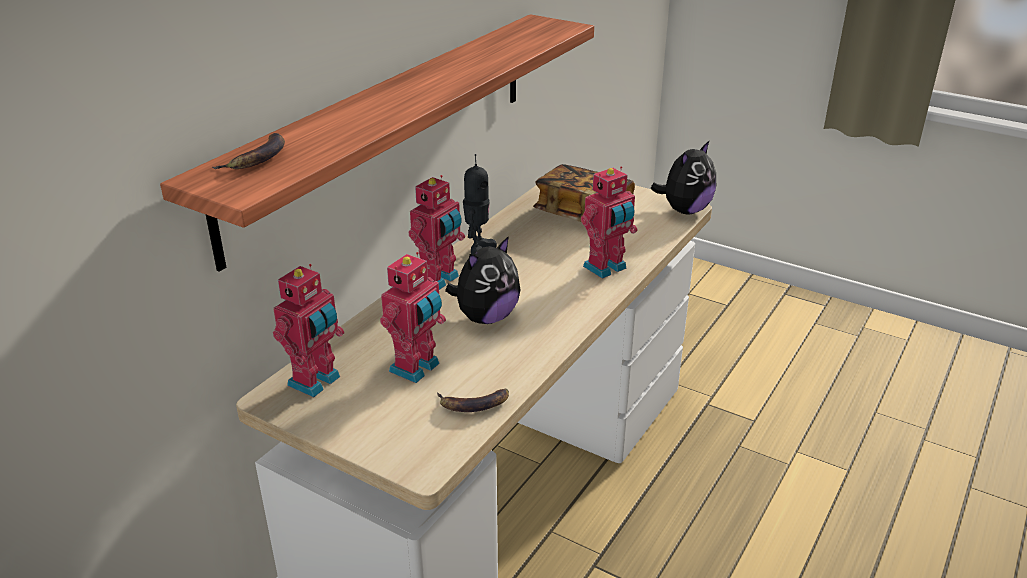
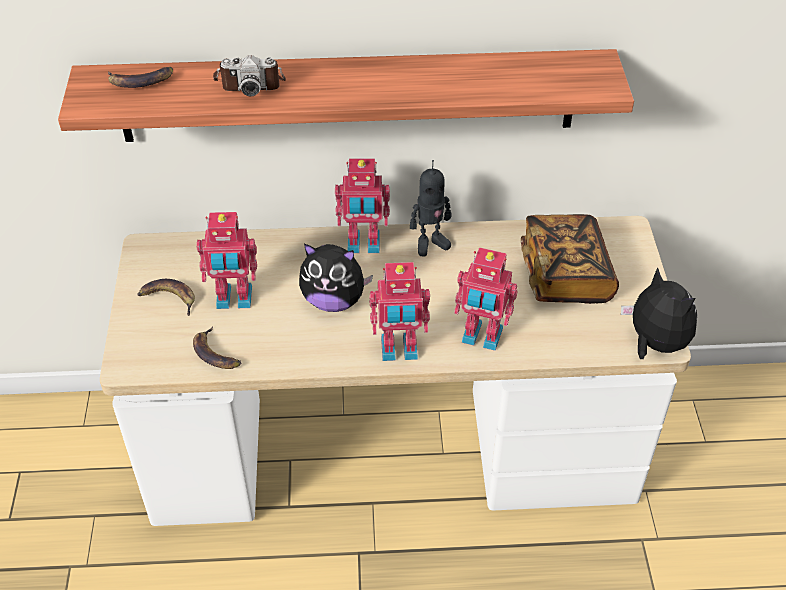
camera: 55 degrees right, 15 degrees up
toy robot [273,264,344,397] -> toy robot moved to [369,262,430,361]
plush toy [651,140,716,214] -> plush toy turned 135 degrees counterclockwise [621,267,697,359]
none -> banana [138,279,195,316]
none -> camera [213,55,286,97]

